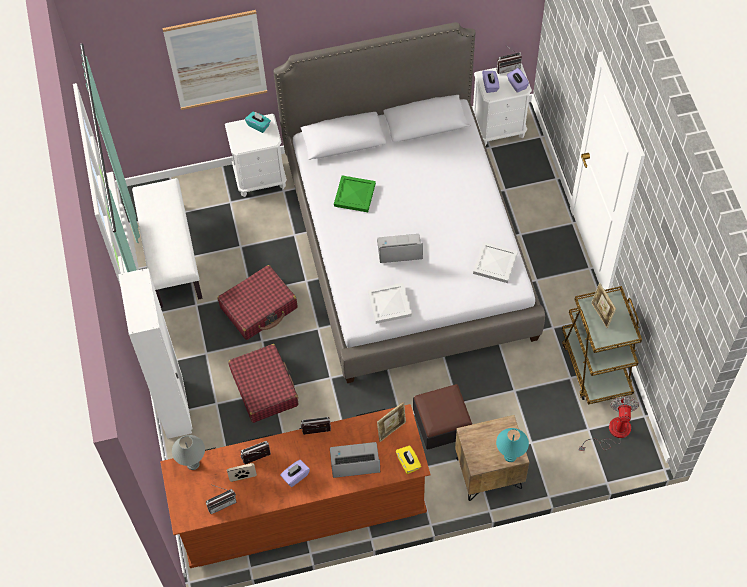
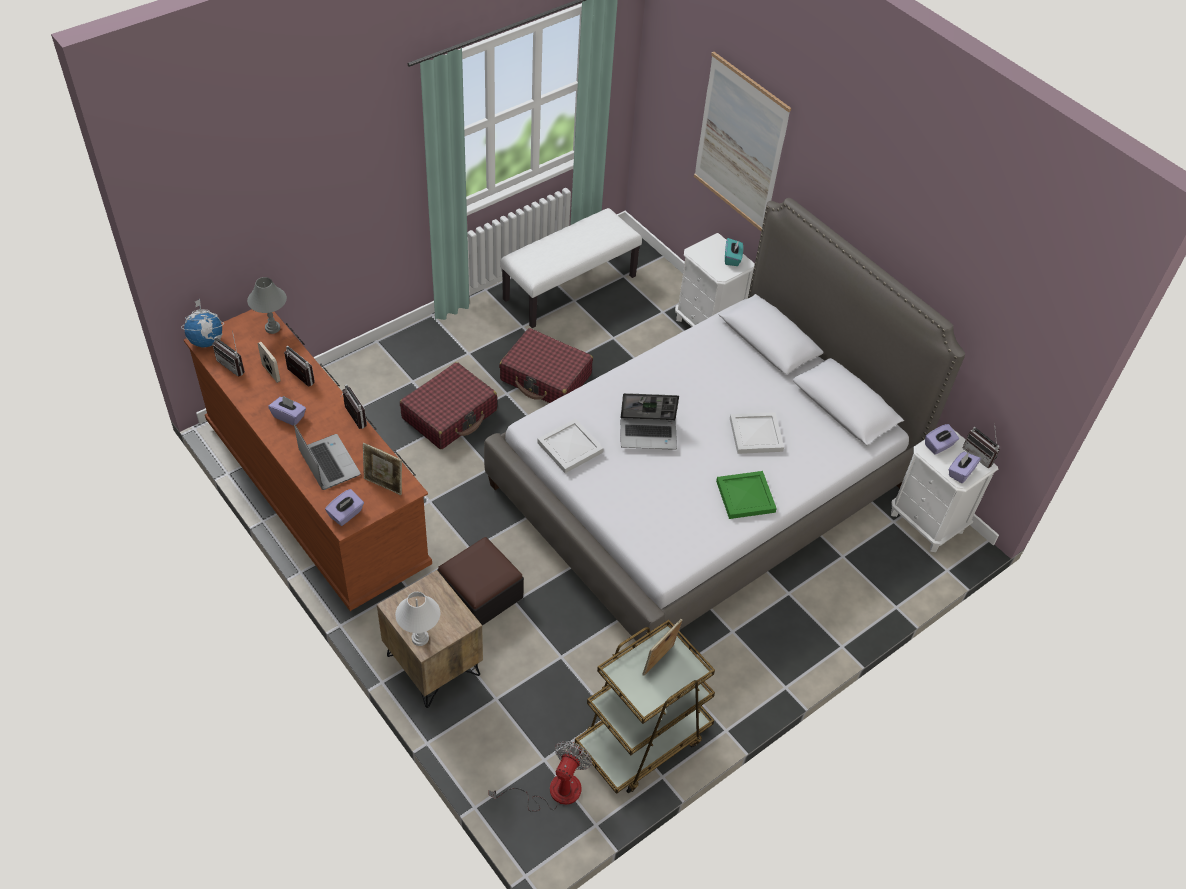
camera: 60 degrees right, 10 degrees down
white wardrobe [118,268,193,439] -> none
green tray [334,175,376,212] -> green tray moved to [716,471,777,519]
laptop [377,234,423,263] -> laptop turned 120 degrees clockwise [620,393,679,450]
yellow tissue box [396,446,421,474] -> purple tissue box [325,489,364,526]
white tray [473,242,518,283] -> white tray moved to [730,412,784,454]
turquoise table lamp [496,428,529,462] -> white table lamp [395,592,440,646]
fan [579,396,639,451] -> fan turned 45 degrees counterclockwise [488,741,592,812]
none -> globe [181,299,224,347]

